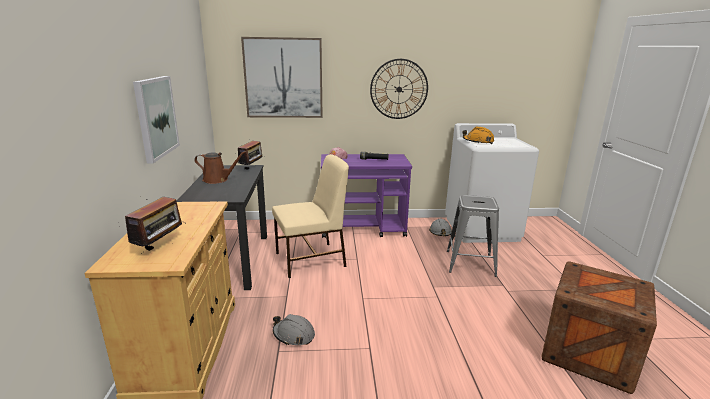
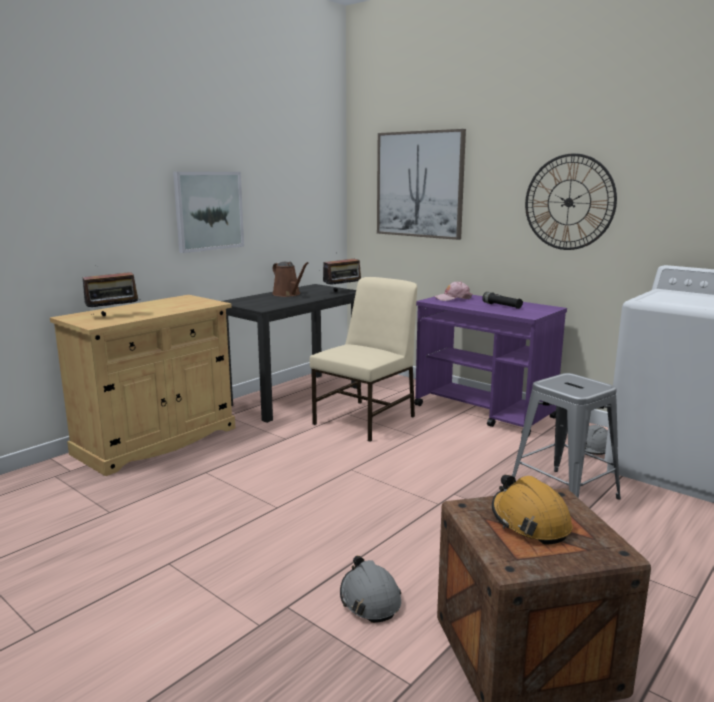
camera: 45 degrees right, 5 degrees down
beige chair [272,154,349,278] -> beige chair turned 75 degrees counterclockwise [310,277,417,442]
grey hard hat [273,314,315,345] -> grey hard hat moved to [340,556,401,623]
orange hard hat [462,127,494,144] -> orange hard hat moved to [492,475,573,545]

